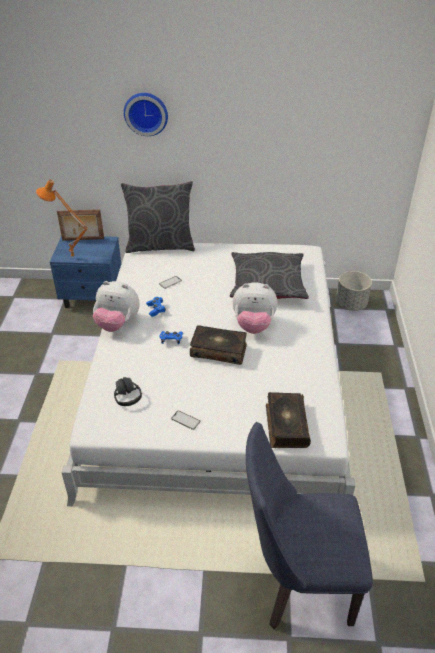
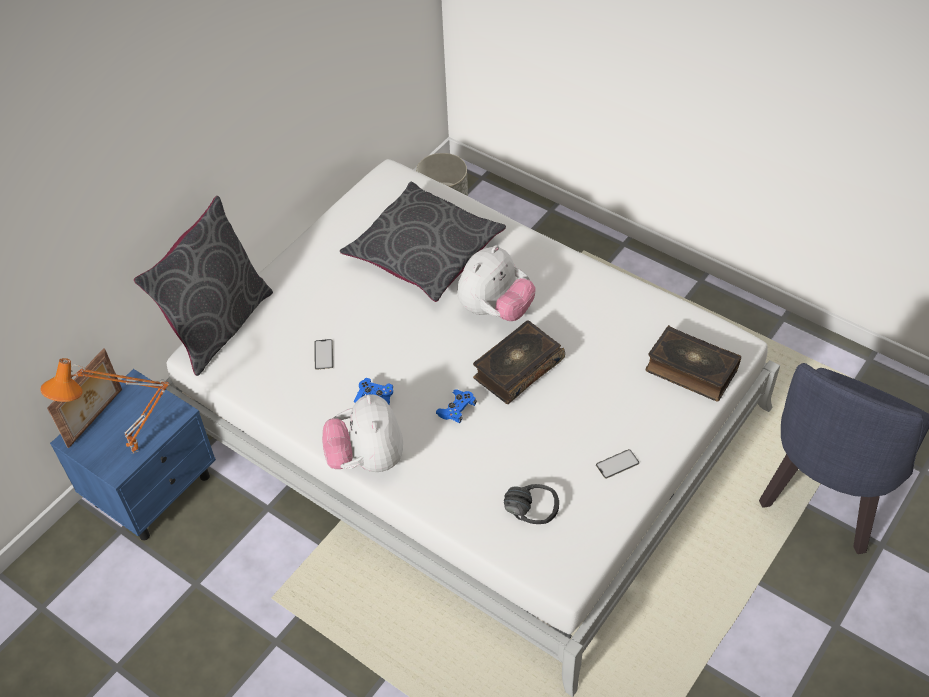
camera: 55 degrees left, 10 degrees up
plush toy [93,281,140,332] -> plush toy turned 120 degrees clockwise [322,394,403,472]
wall clock [124,93,168,136] -> none

